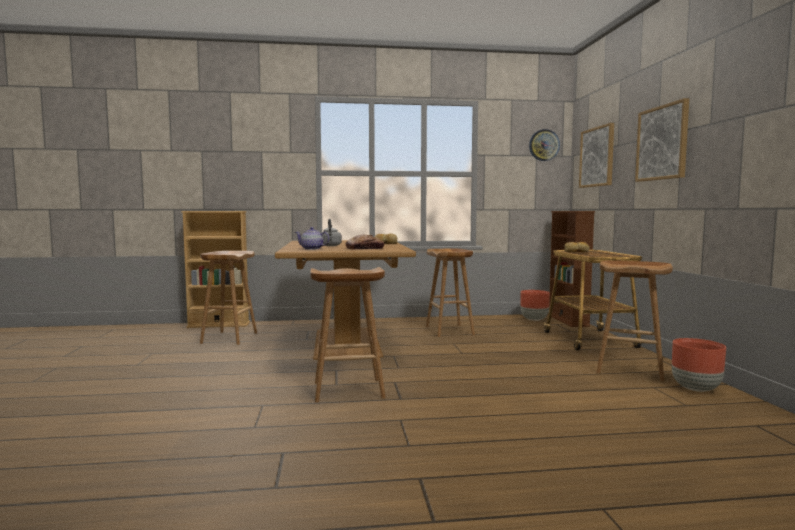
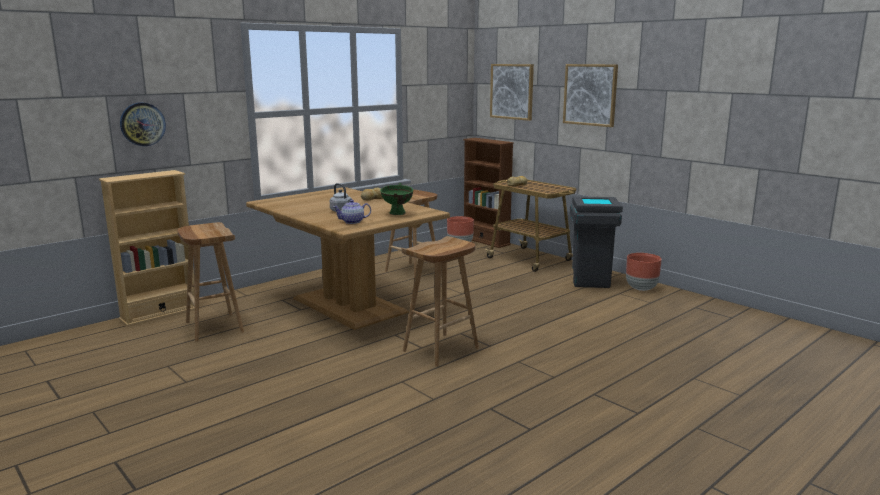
camera: 35 degrees left, 10 degrees up
bread [345,234,384,250] -> green bowl [380,183,413,215]
wall clock [529,129,560,161] -> wall clock moved to [120,103,166,146]
brown stool [596,260,673,381] -> grey trash can [570,196,623,288]

